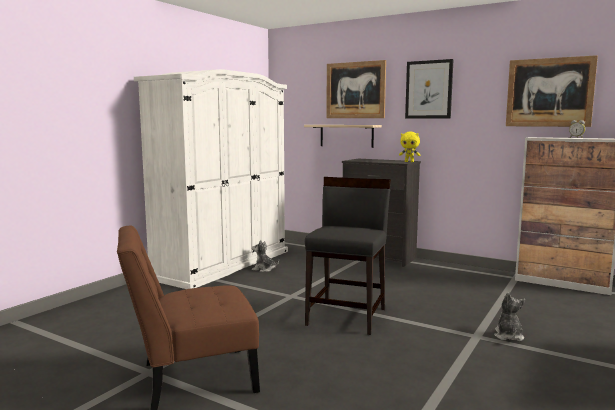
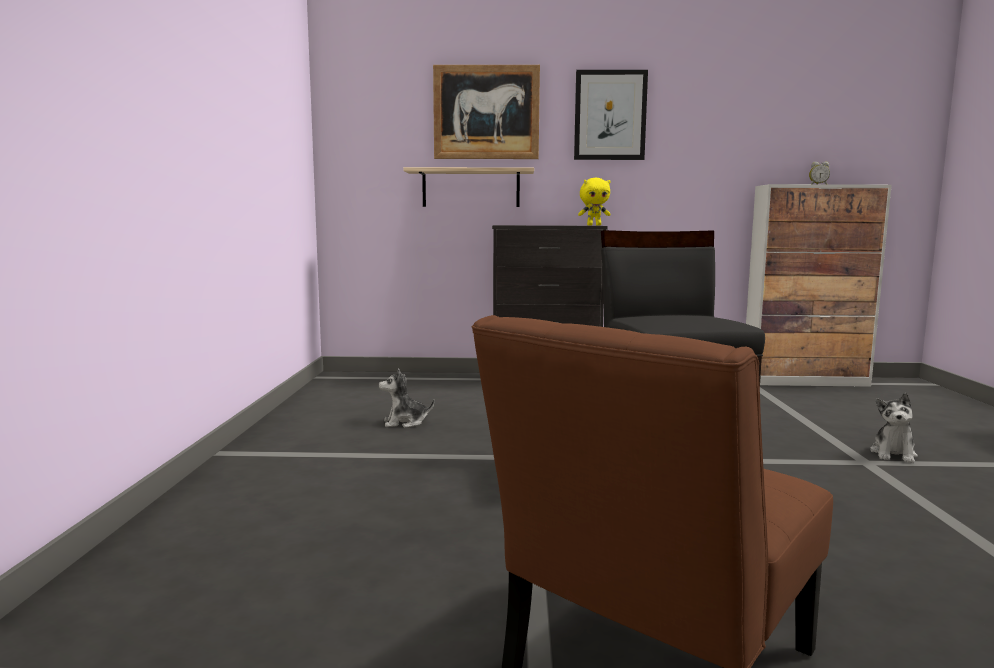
camera: 30 degrees left, 0 degrees up
white wardrobe [134,69,288,289] -> none
plush toy [494,292,525,341] -> plush toy turned 135 degrees counterclockwise [870,393,918,463]
picture [506,55,598,127] -> none

